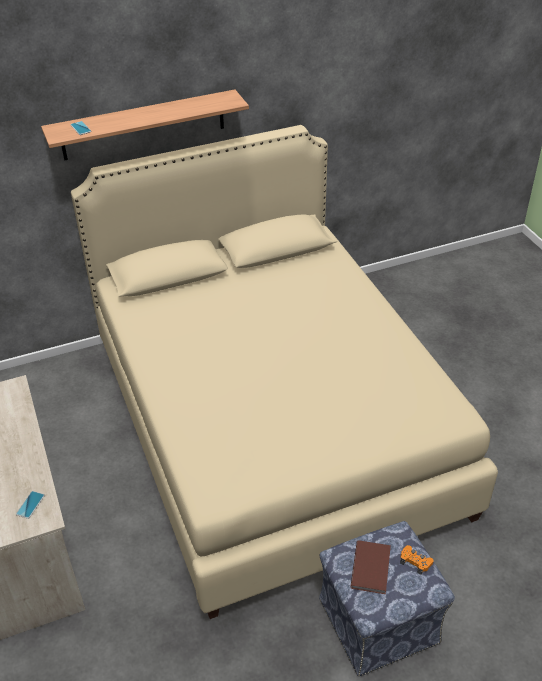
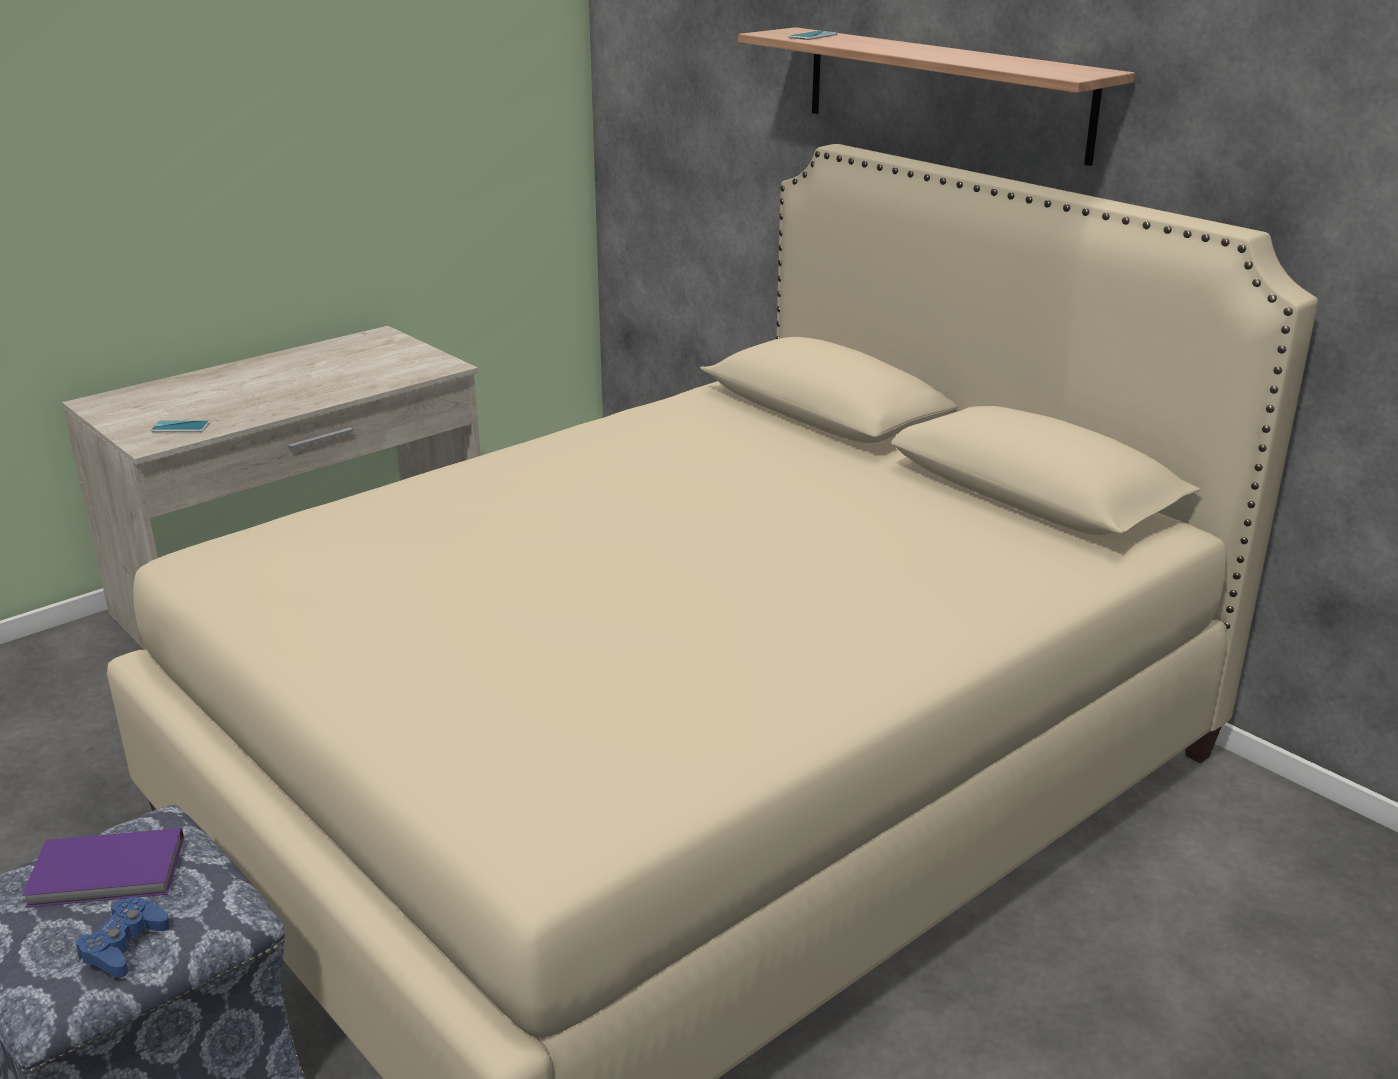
camera: 70 degrees right, 15 degrees down
brown book [351,540,391,594] -> purple book [22,828,184,908]
orange game controller [400,545,434,575] -> blue game controller [75,897,170,977]

